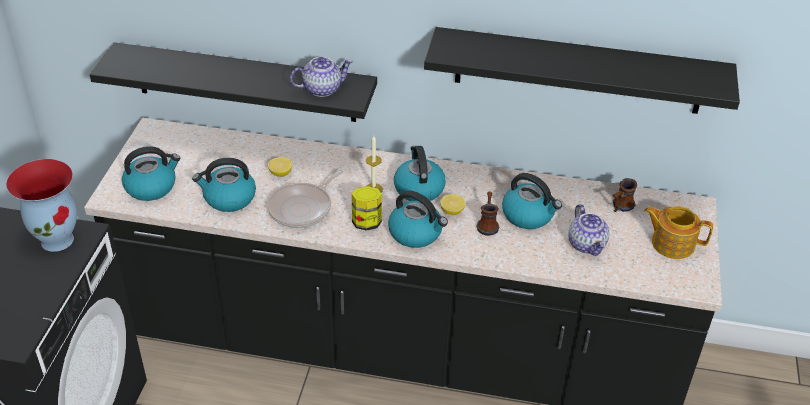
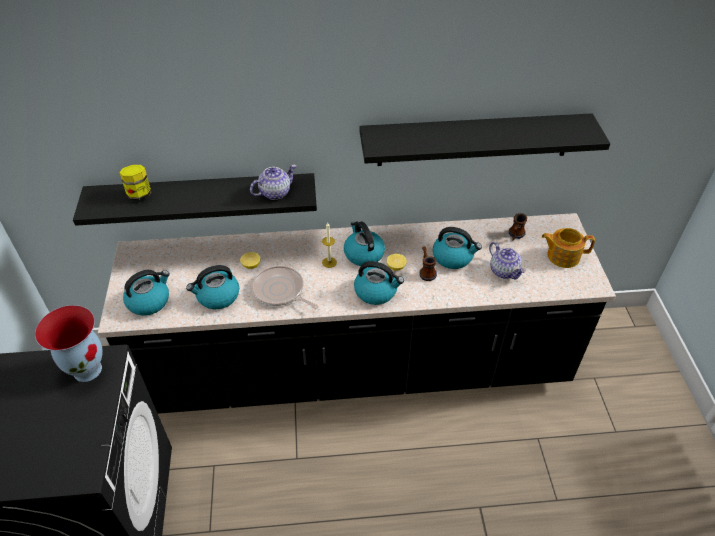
camera: 15 degrees left, 5 degrees up
frying pan [267,169,343,228] -> frying pan turned 105 degrees clockwise [252,266,318,309]
jar [352,186,382,231] -> jar moved to [119,165,151,200]

